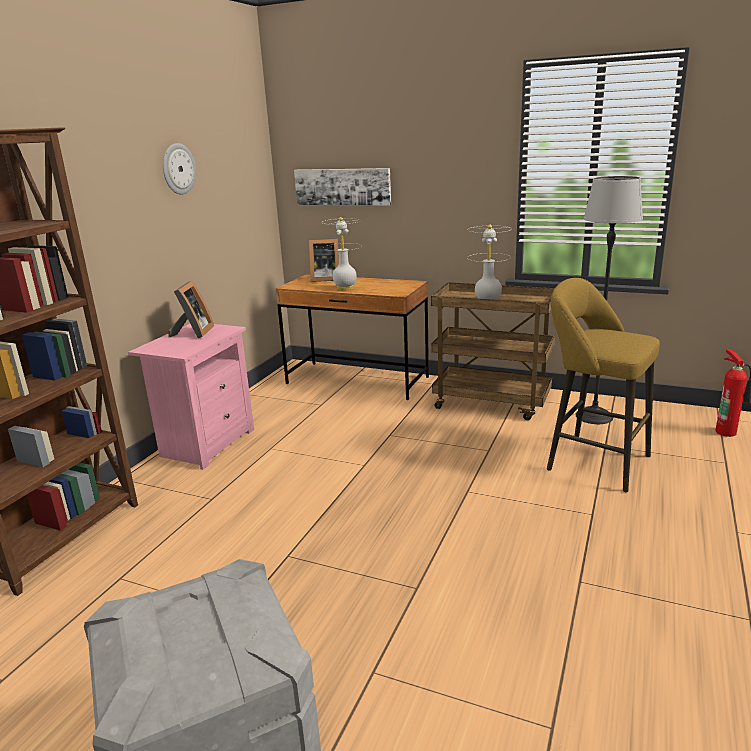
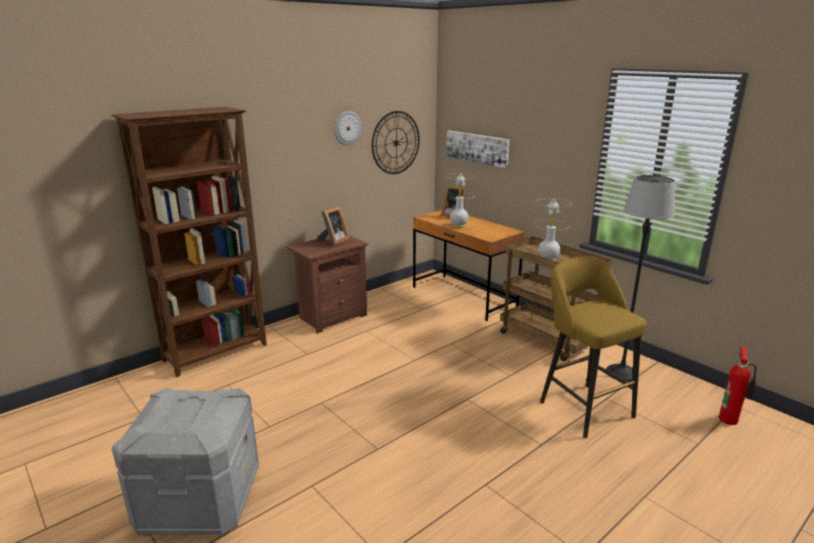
camera: 25 degrees right, 0 degrees up
pink nightstand [128,324,254,470] -> brown nightstand [286,236,368,334]
none -> wall clock [372,111,420,174]

